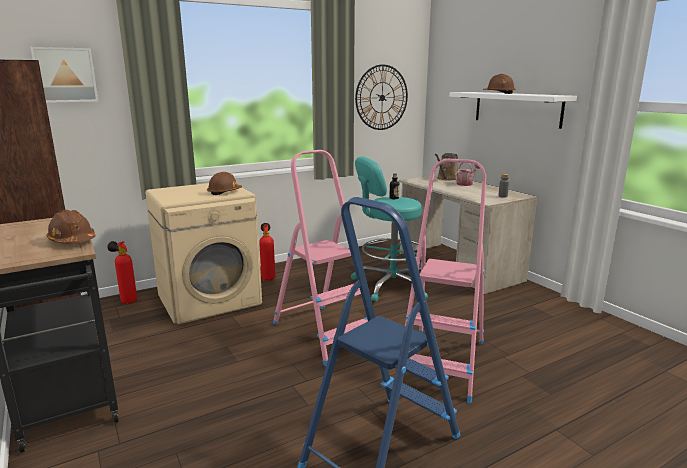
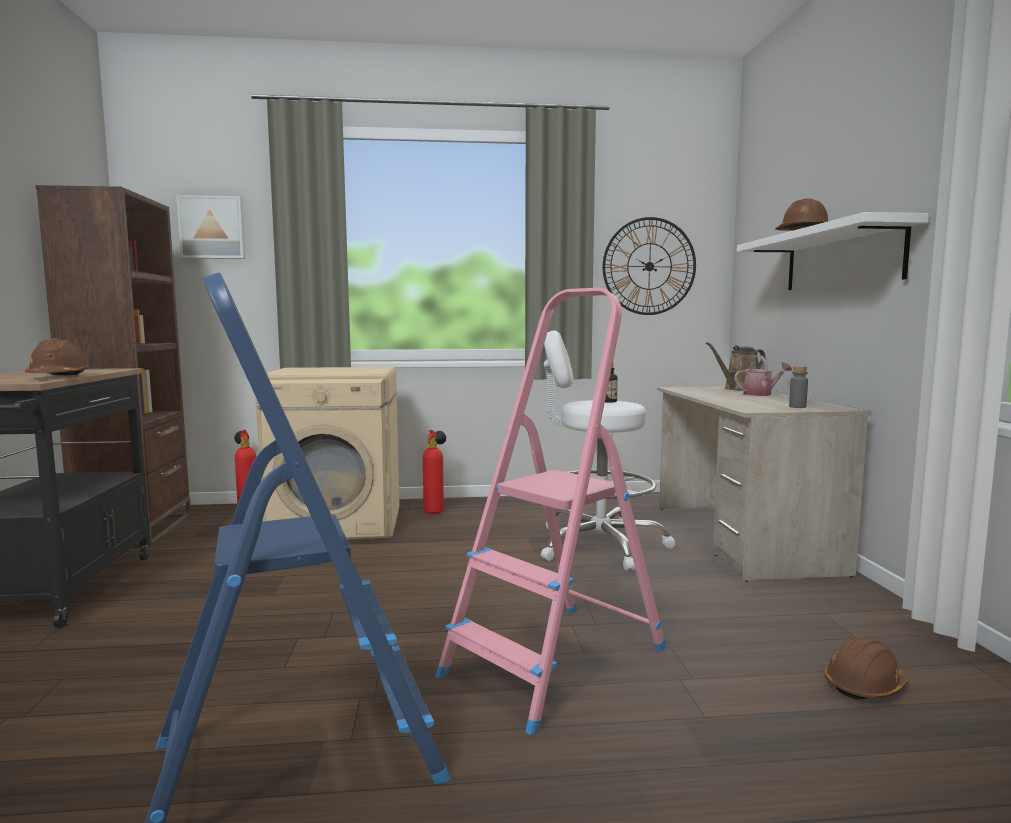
camera: 25 degrees right, 10 degrees down
brown hard hat [207,172,242,195] -> brown hard hat moved to [824,637,909,700]
pink step ladder [273,150,368,366] -> none
turquoise stool [351,156,428,302] -> white stool [541,331,676,571]

